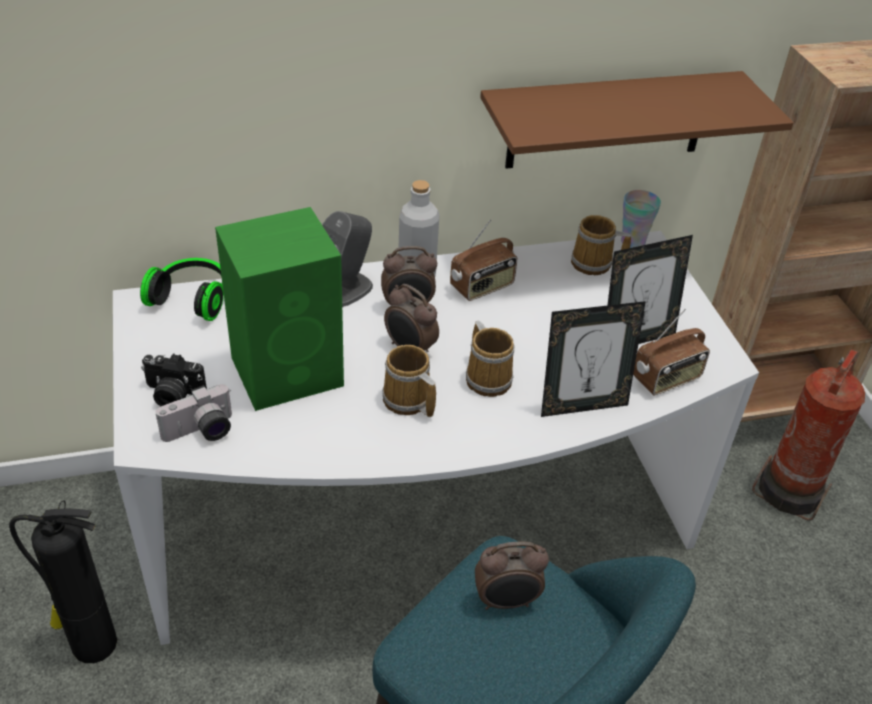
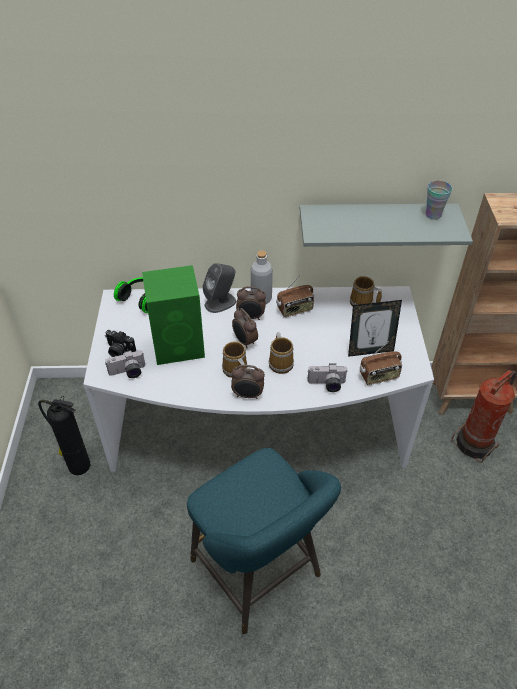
camera: 15 degrees right, 5 degrees up
alarm clock [475,541,549,610] -> alarm clock moved to [231,365,265,399]
brown shelf [480,71,794,169] -> grey shelf [300,203,473,247]
picture frame [541,301,646,417] -> camera [307,364,347,392]
cup [621,190,661,248] -> cup moved to [425,180,452,219]

